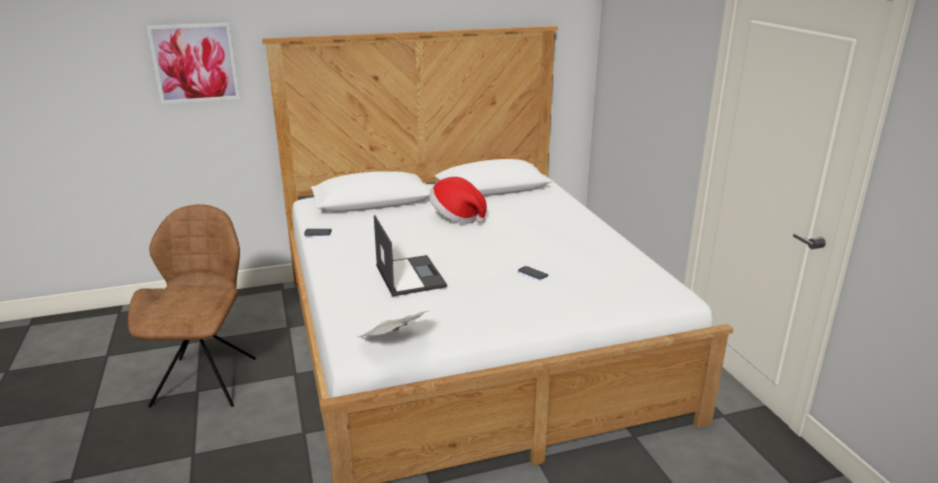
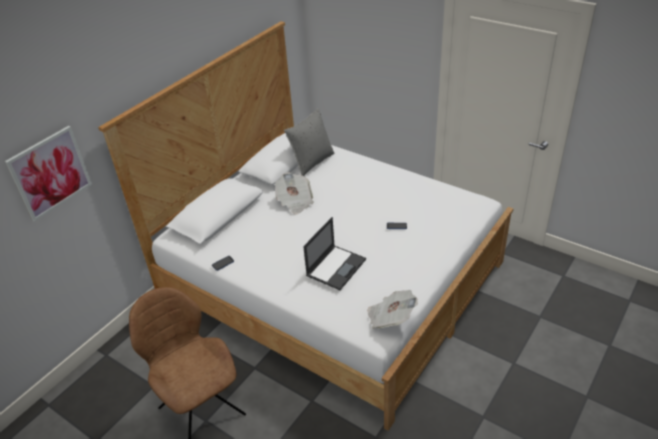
camera: 35 degrees left, 15 degrees up
laptop [374,215,447,296] -> laptop turned 90 degrees clockwise [303,217,366,290]
hat [429,177,487,224] -> newspaper [275,172,314,215]
none -> grey pillow [284,108,334,176]

